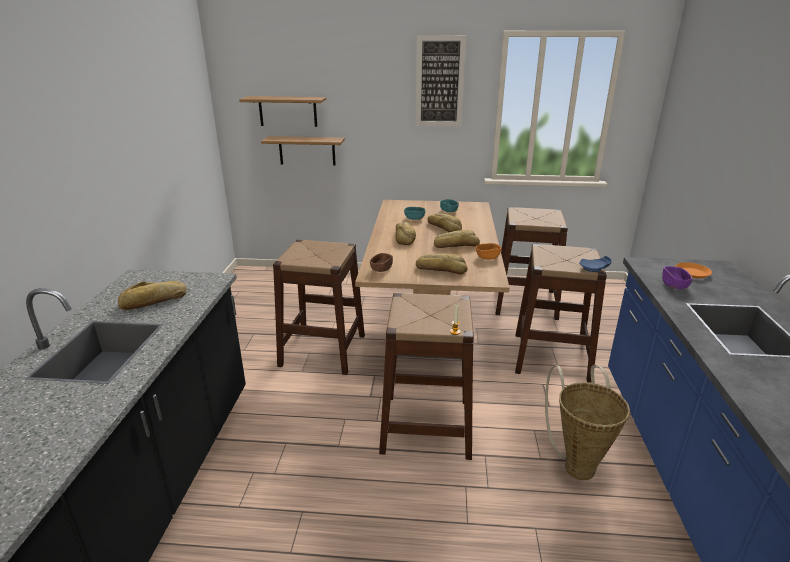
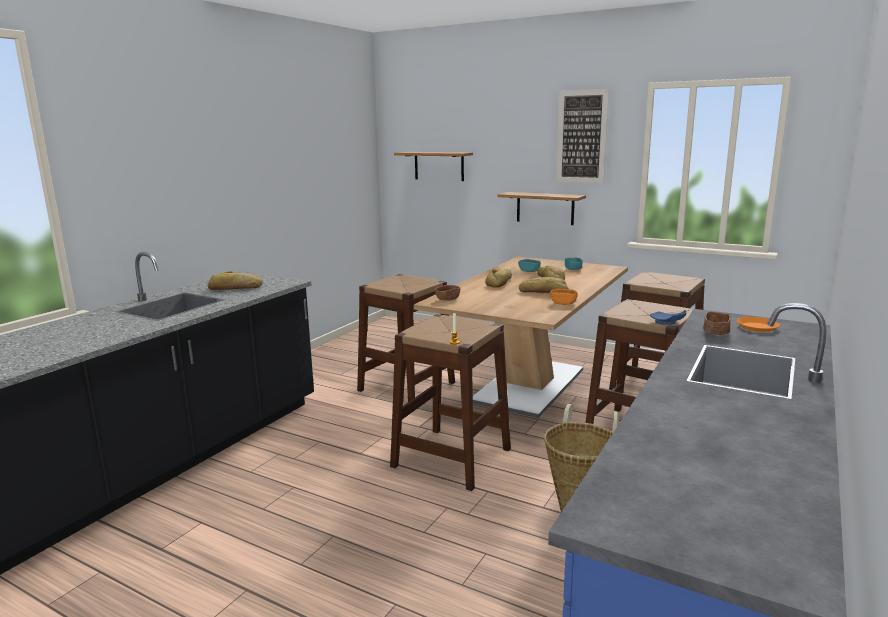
camera: 25 degrees right, 10 degrees down
shelf [261,136,345,166] -> shelf moved to [498,192,586,225]
bread [416,253,467,274] -> none
purple bowl [662,266,693,289] -> brown bowl [703,312,731,335]

